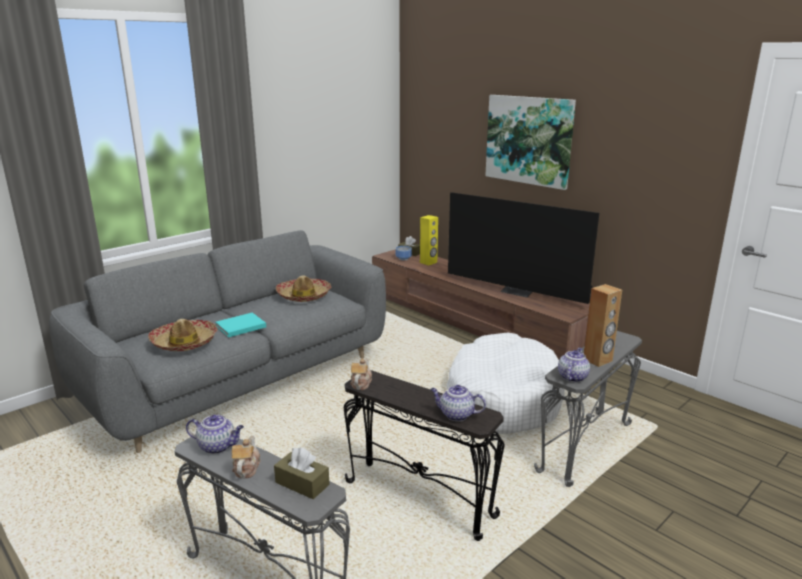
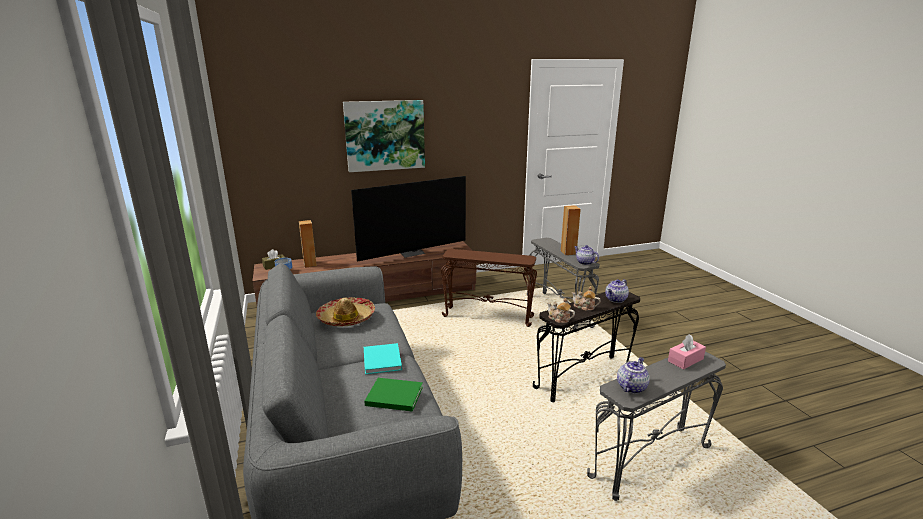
camera: 65 degrees left, 0 degrees up
hat [148,319,218,351] -> green book [364,378,423,412]
teapot [232,436,260,479] -> teapot moved to [572,286,601,311]
brown tissue box [274,447,329,499] -> pink tissue box [668,334,706,370]
yellow speaker [420,215,438,265] -> brown speaker [299,220,317,268]
white dog bed [446,333,565,434] -> brown side table [441,249,537,327]

